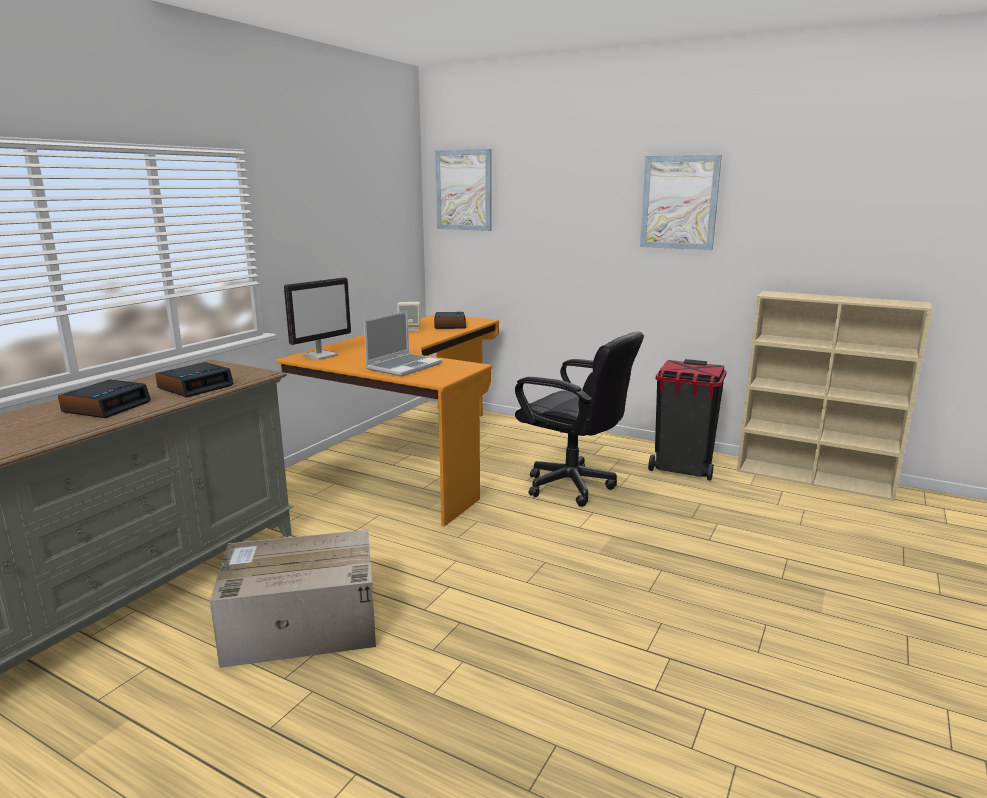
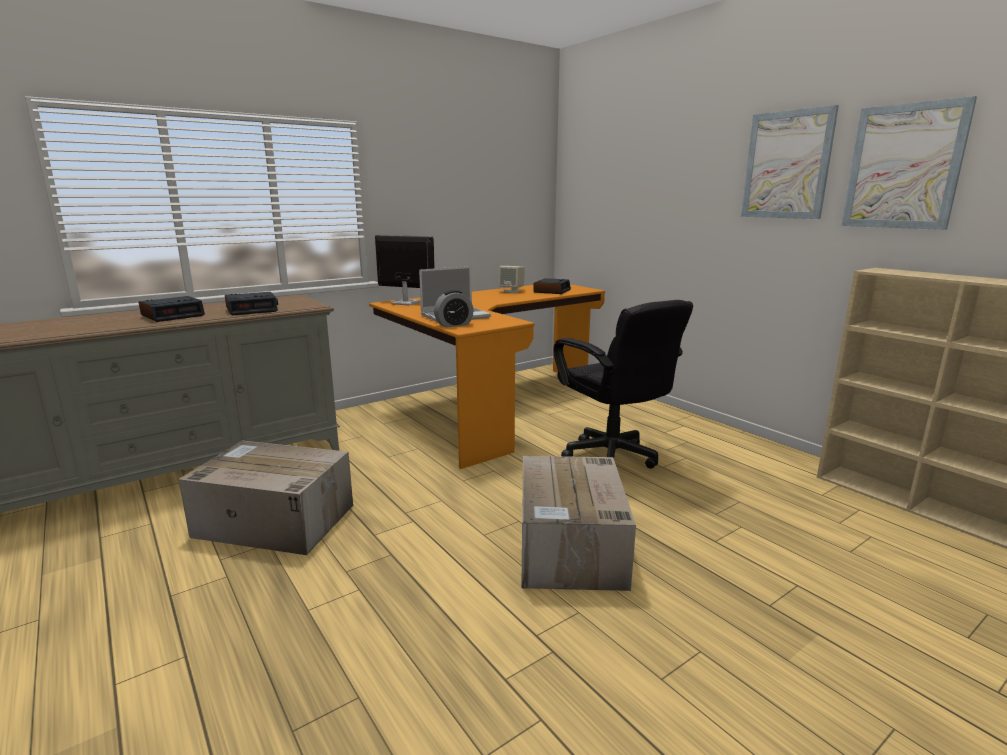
camera: 25 degrees right, 0 degrees up
monitor [284,277,351,360] -> monitor turned 135 degrees counterclockwise [375,235,435,306]
picture [435,149,491,231] -> picture moved to [841,96,977,230]
black trash can [648,359,727,481] -> none
none -> alarm clock [434,290,474,328]
none -> cardboard box [521,456,636,591]

